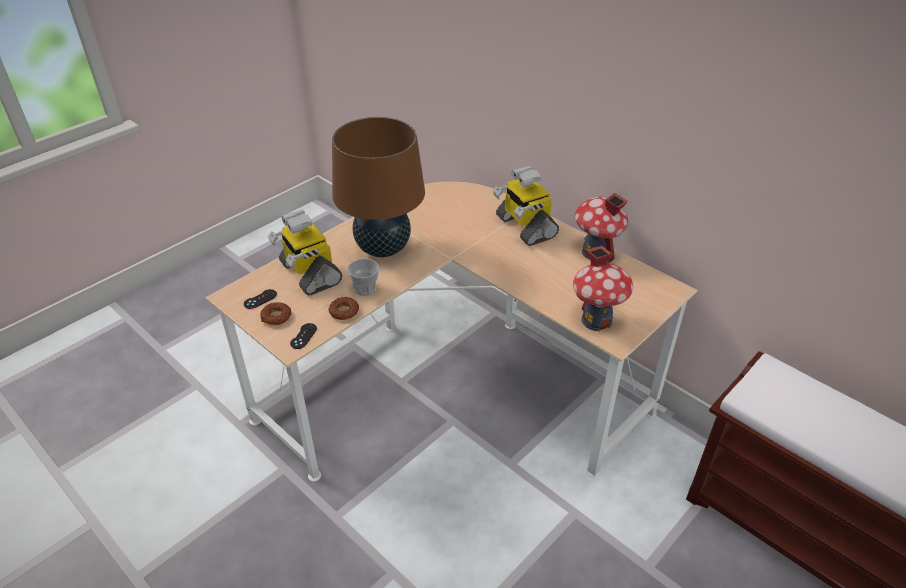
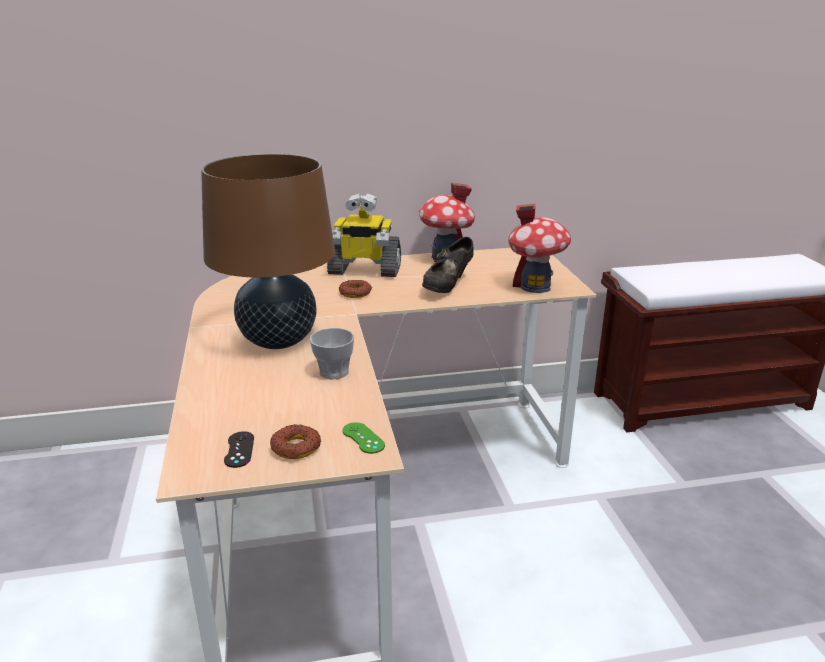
camera: 55 degrees left, 15 degrees down
toy robot [268,209,342,296] -> none
black game controller [290,323,317,349] -> green game controller [342,422,385,454]
donut [329,297,359,320] -> donut moved to [339,280,372,298]
none -> black shoe [422,237,474,293]

